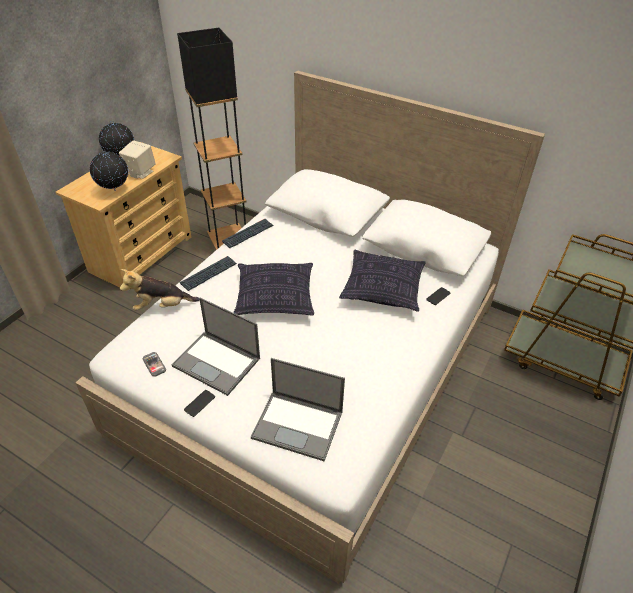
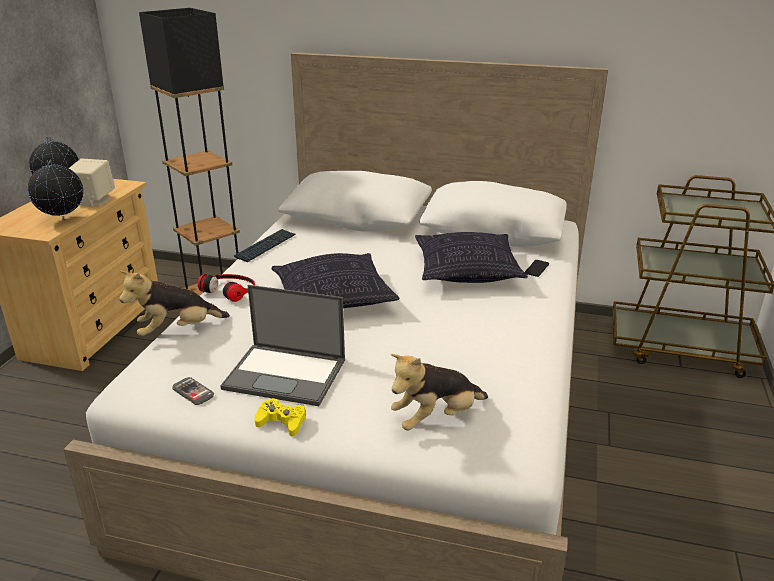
camera: 15 degrees left, 15 degrees down
keyboard [180,256,237,291] -> headphones [198,274,255,302]
phone [184,390,215,417] -> yellow game controller [255,398,305,436]
laptop [251,358,345,461] -> plush toy [391,354,488,430]

